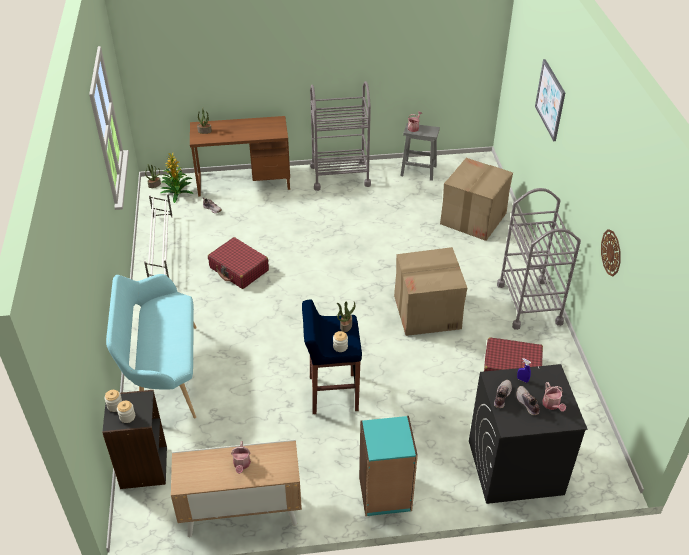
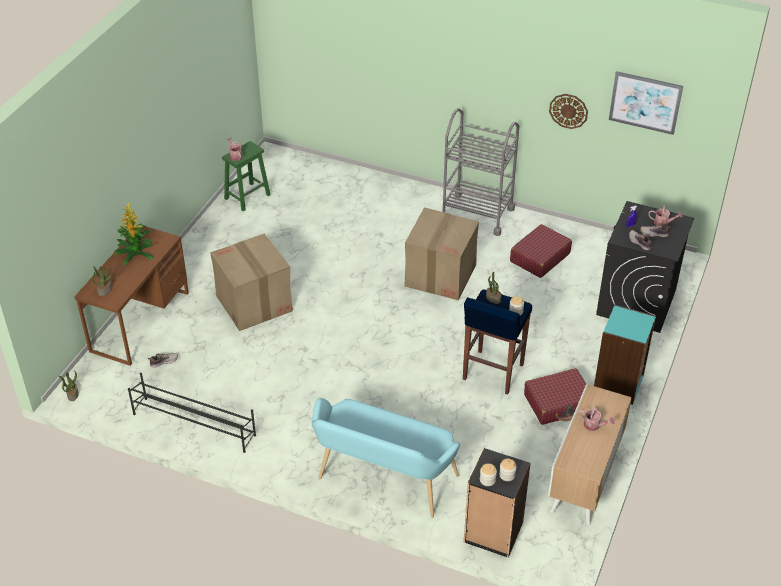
camera: 60 degrees left, 0 degrees up
white shoe rack [144,193,173,278] -> black shoe rack [128,373,256,453]
potted plant [161,152,193,203] -> potted plant moved to [114,203,154,265]
red suitcase [208,237,269,289] -> red suitcase moved to [524,368,586,425]
grey cart [310,81,371,191] -> none
grey stool [400,123,440,181] -> green stool [222,141,271,211]
cardboard box [440,158,513,241] -> cardboard box moved to [210,234,293,331]
picture [535,59,565,141] -> picture moved to [609,71,683,135]

